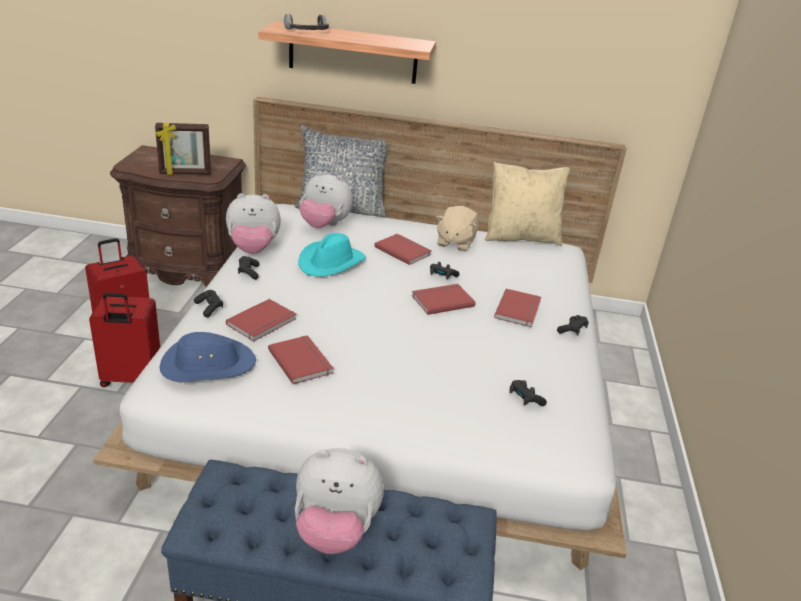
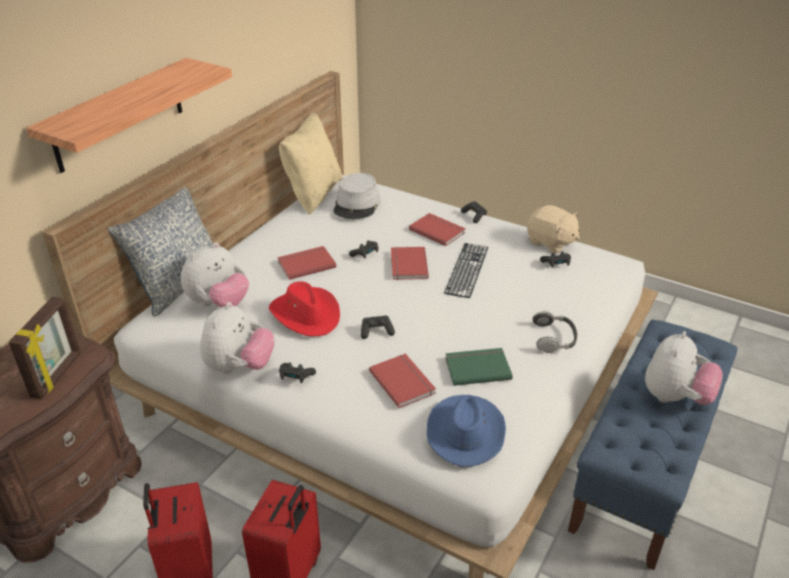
camera: 65 degrees left, 5 degrees up
black game controller [194,290,223,317] -> black game controller moved to [361,315,395,339]
red book [268,335,333,384] -> green book [445,348,513,386]
headphones [284,14,329,30] -> headphones moved to [532,311,577,353]
turquoise hat [298,233,365,277] -> red hat [269,282,340,336]
beige plush toy [436,206,479,251] -> beige plush toy moved to [527,205,580,253]
none -> grey hat [333,173,380,219]
none -> keyboard [444,243,488,298]

